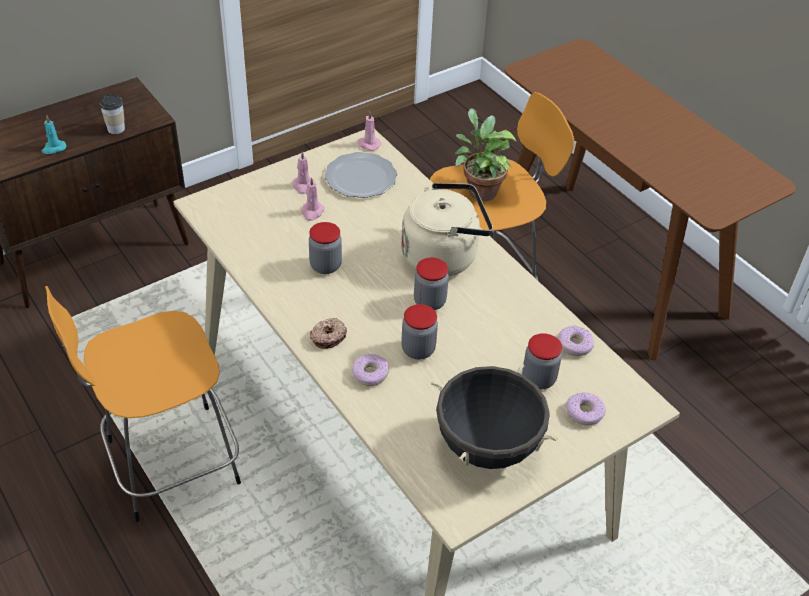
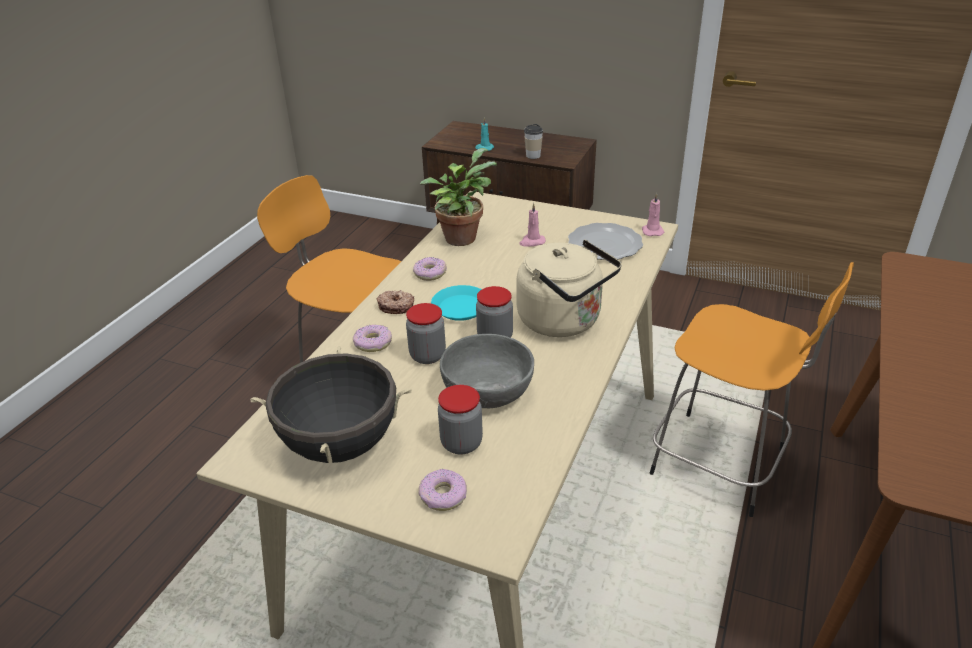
camera: 60 degrees right, 10 degrees down
pink candle [293,151,315,194] -> none
jar [309,222,342,274] -> none
potted plant [455,108,517,201] -> potted plant moved to [420,148,497,246]
donut [558,325,594,356] -> donut moved to [413,257,447,281]
none -> turquoise plate [431,285,482,321]
none -> grey bowl [440,334,534,408]

